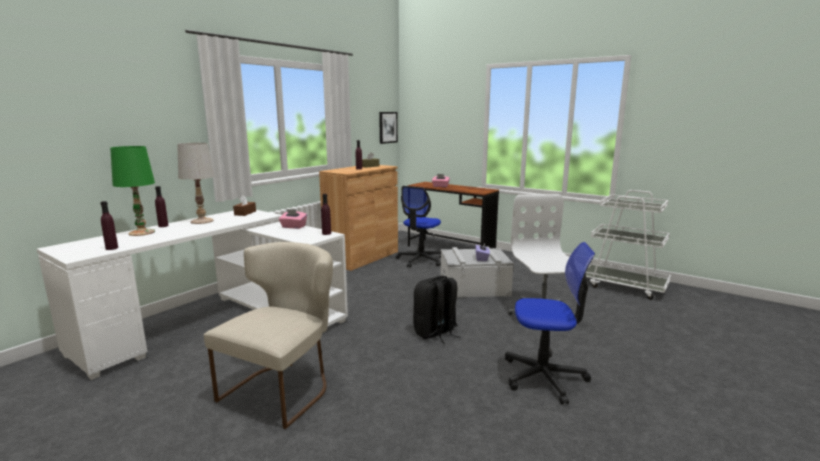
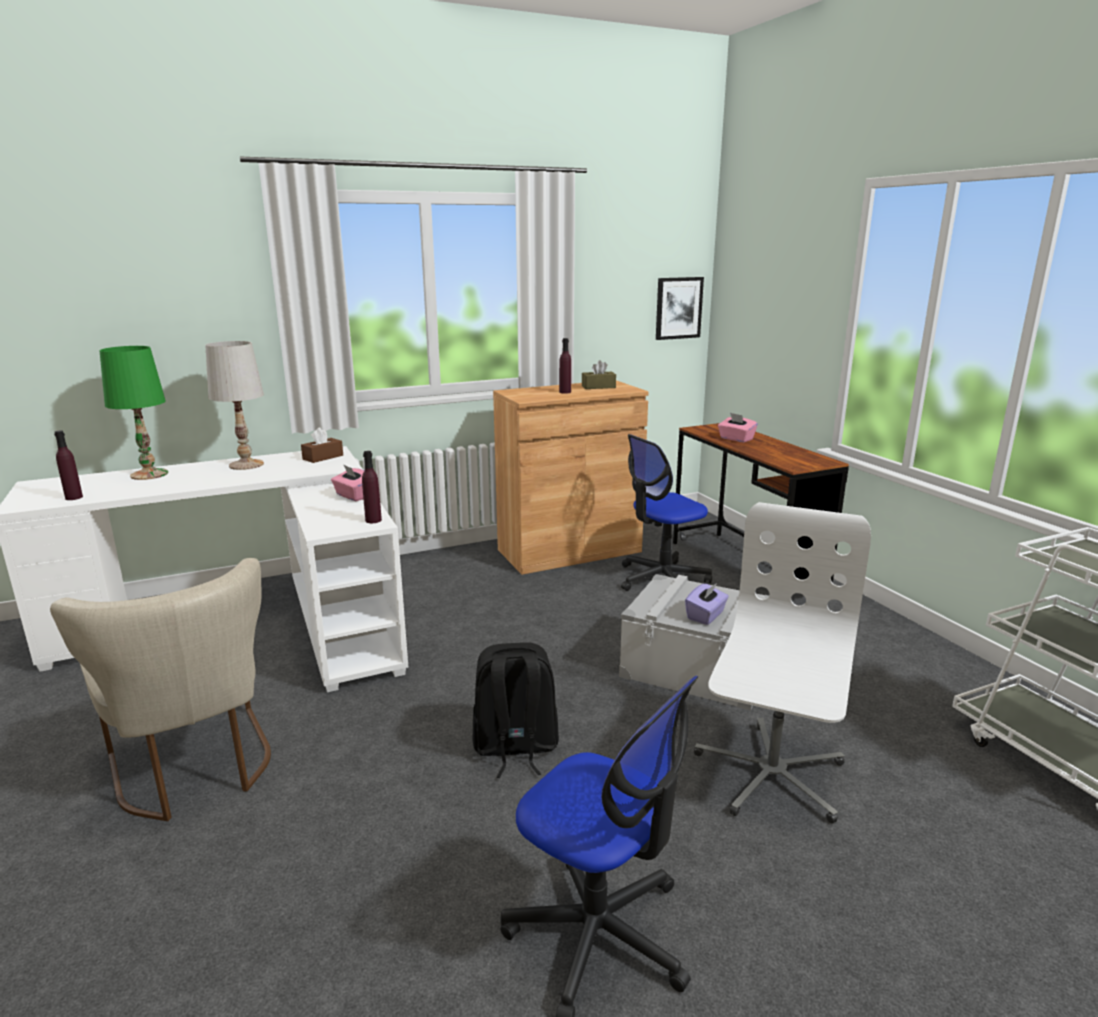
camera: 30 degrees right, 5 degrees up
purple bottle [155,186,169,227] -> none
beige chair [204,242,333,429] -> beige chair turned 90 degrees clockwise [50,558,271,821]

